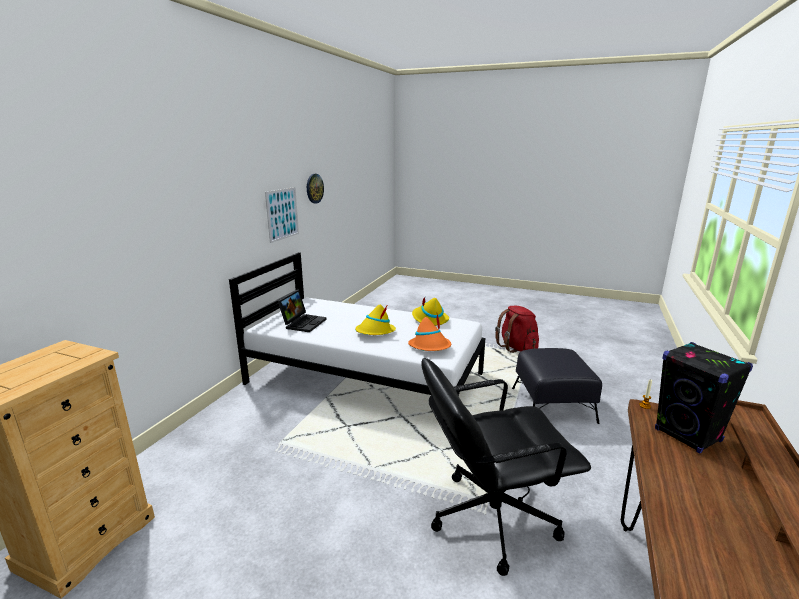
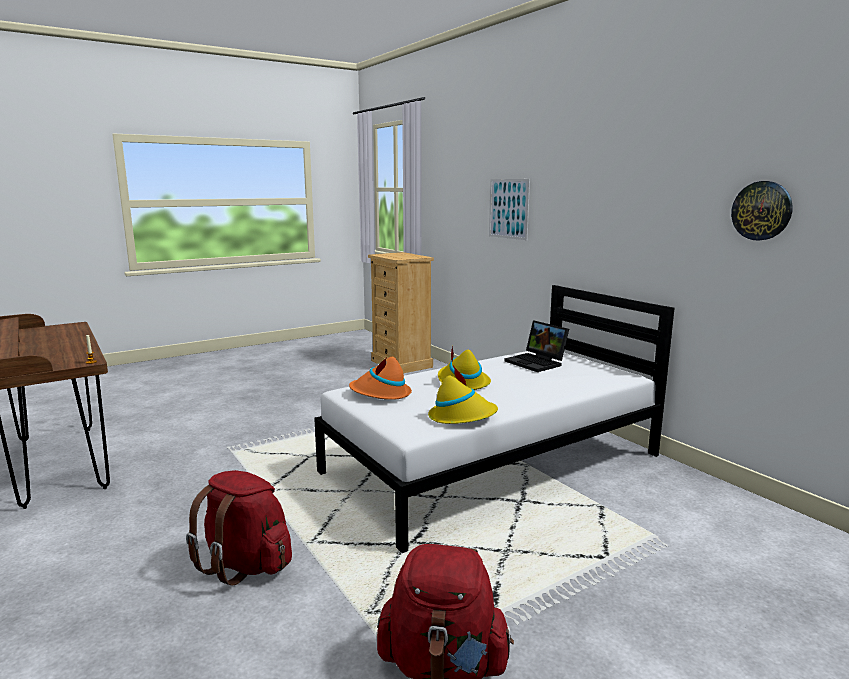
camera: 125 degrees right, 5 degrees down
picture [265,187,299,243] -> picture moved to [489,179,530,240]
black office chair [421,358,591,576] -> none
black ottoman [512,348,602,424] -> red backpack [186,470,292,586]
black speaker [655,342,753,454] -> none

